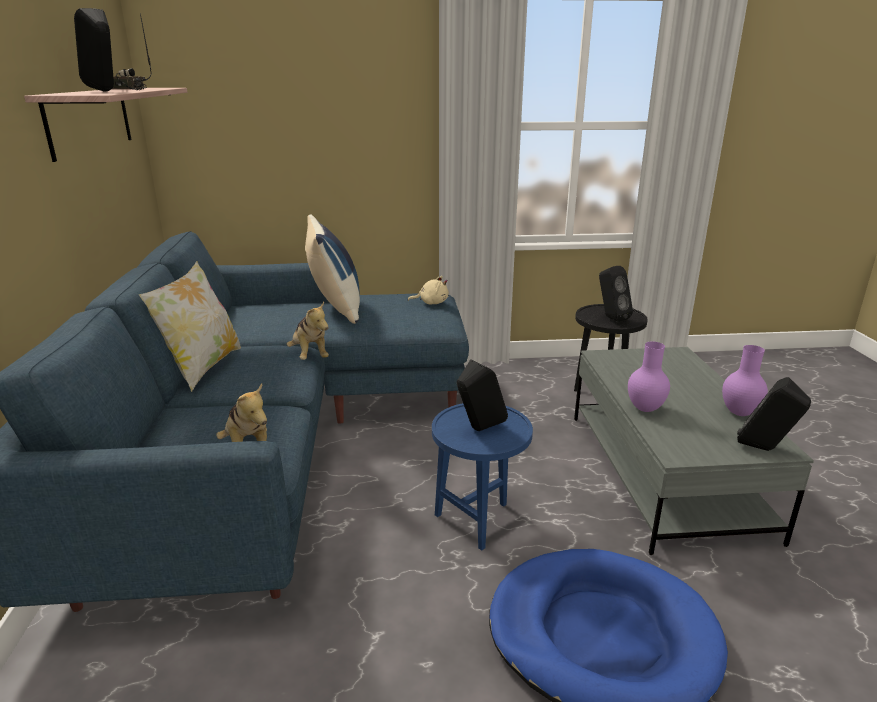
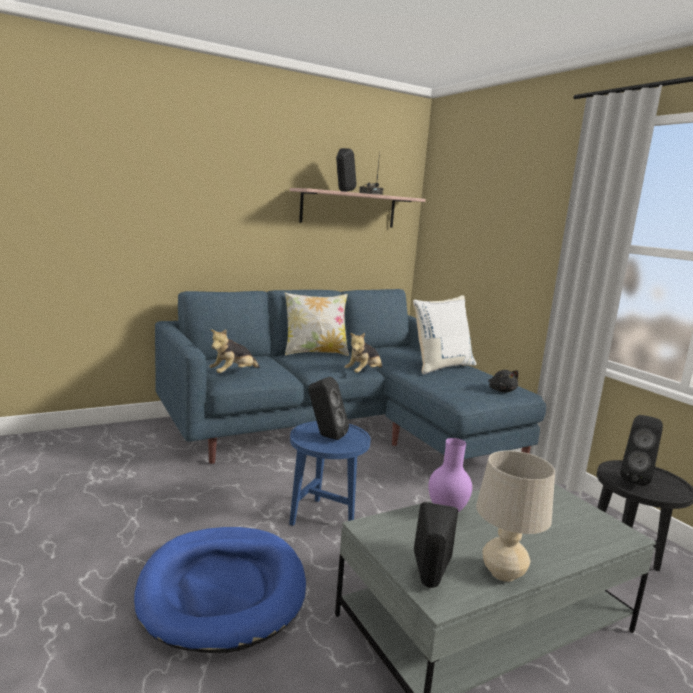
camera: 65 degrees right, 10 degrees down
blue pillow [305,214,360,324] -> white pillow [413,295,476,374]
beige plush toy [408,276,449,305] -> black plush toy [488,370,518,392]
purple vase [722,345,768,416] -> beige table lamp [476,451,555,582]

